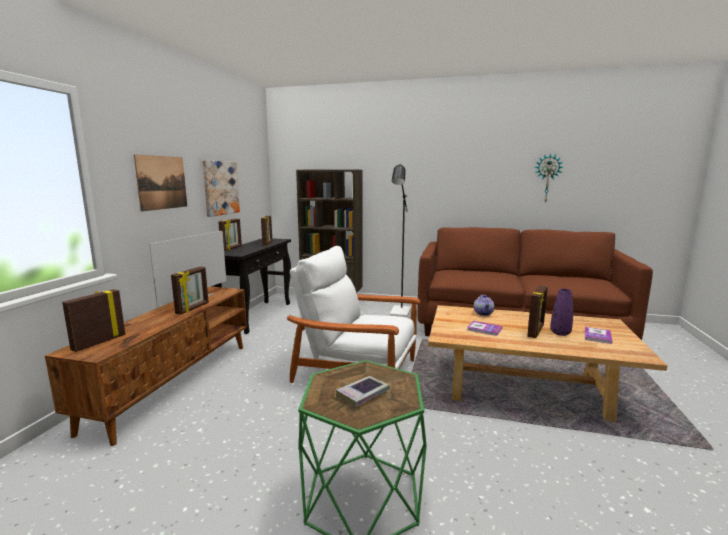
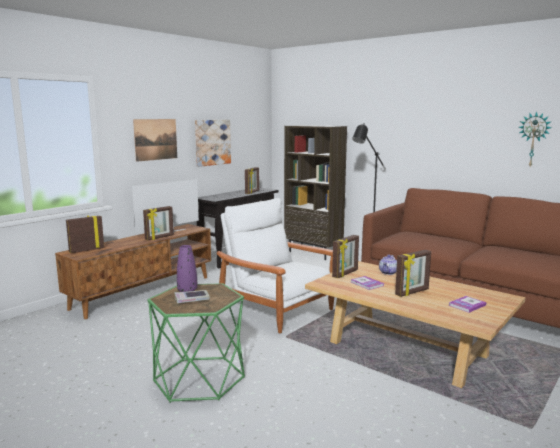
camera: 25 degrees right, 0 degrees up
picture frame [218,219,242,251] -> picture frame moved to [332,235,359,278]
purple vase [550,289,573,336] -> purple vase moved to [177,245,197,292]

